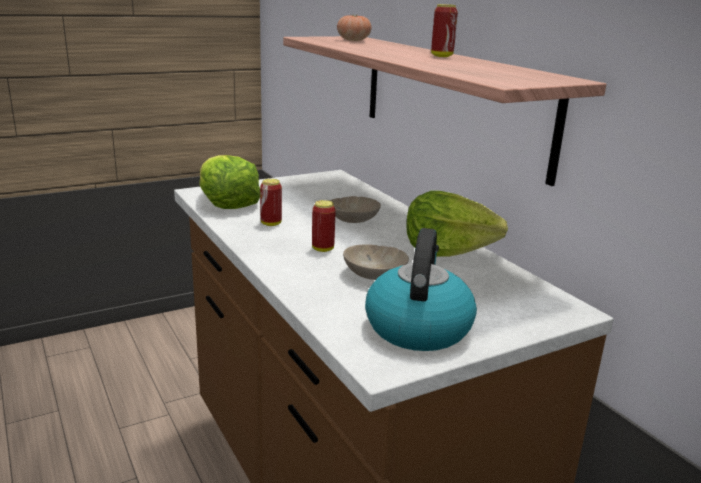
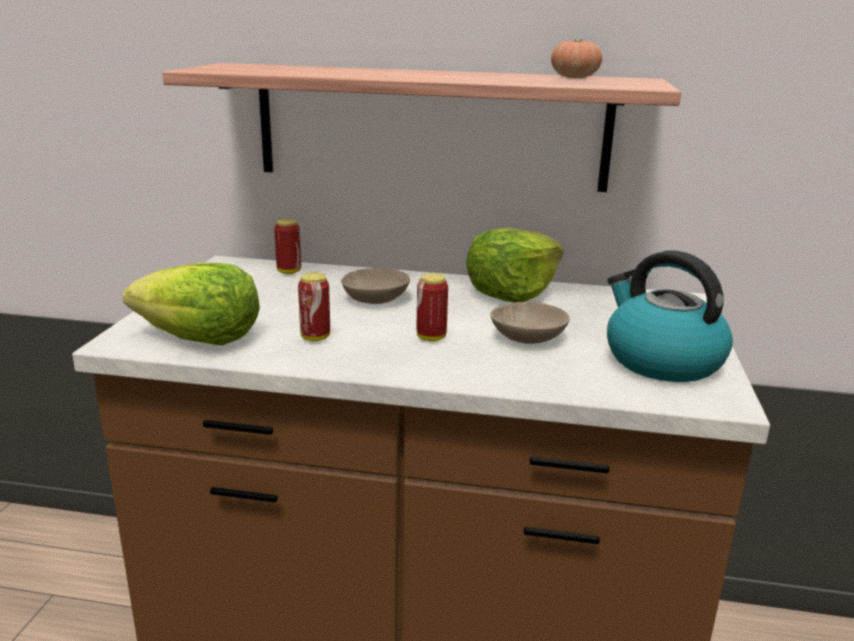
camera: 50 degrees left, 0 degrees up
tomato [337,14,372,41] -> tomato moved to [551,38,602,78]
can [431,4,458,57] -> can moved to [274,219,301,274]

